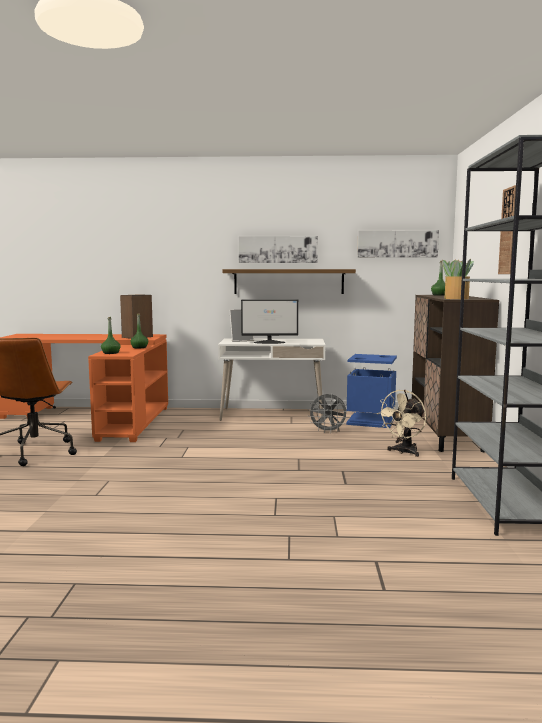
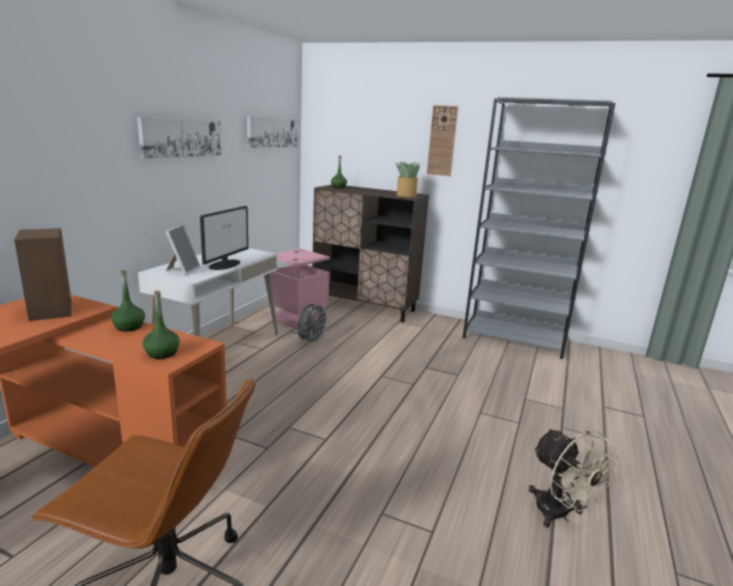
camera: 70 degrees left, 10 degrees up
shelf [223,269,356,294] -> none
blue trash can [346,354,397,428] -> pink trash can [269,249,330,329]
beige fan [377,390,426,457] -> beige fan moved to [528,428,620,528]

